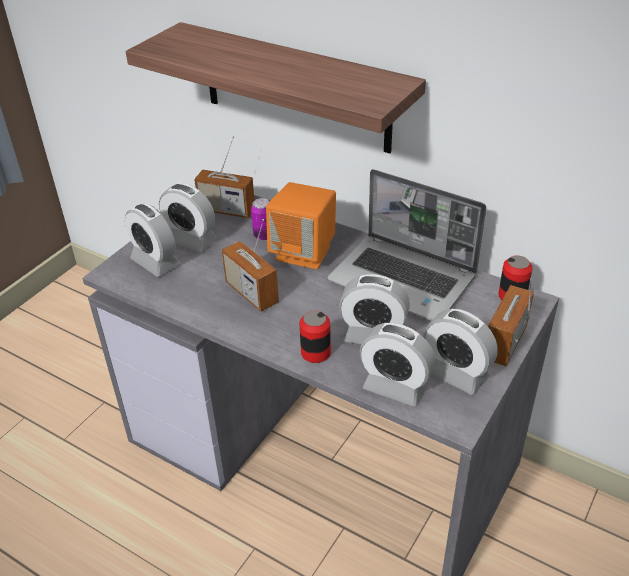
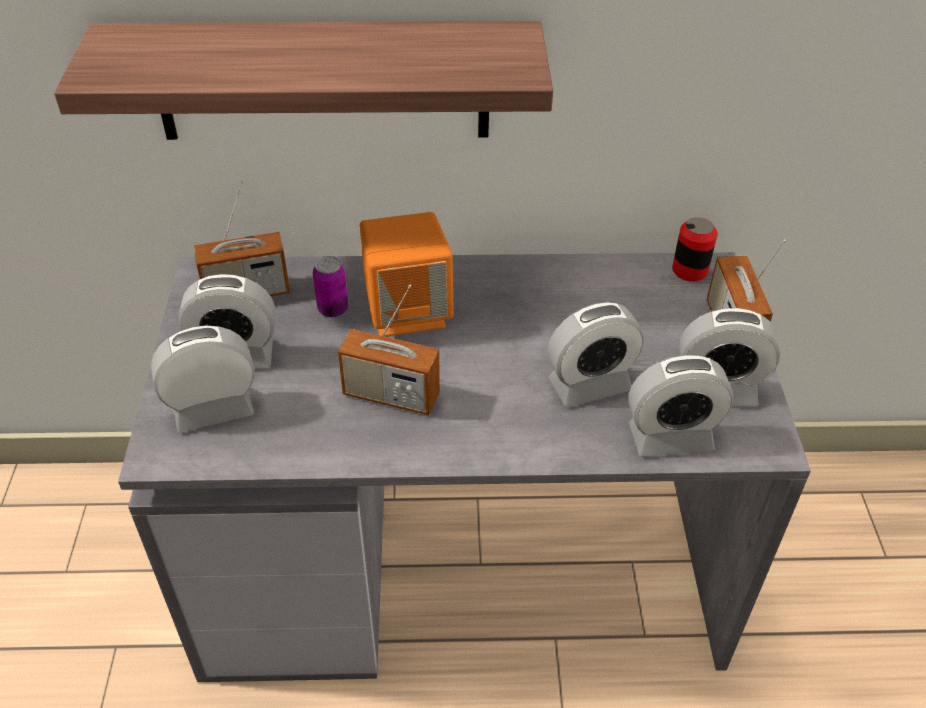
camera: 35 degrees left, 5 degrees up
alarm clock [125,203,181,277] -> alarm clock turned 150 degrees clockwise [151,325,255,433]
can [299,311,331,363] -> none
laptop [328,169,486,321] -> none

